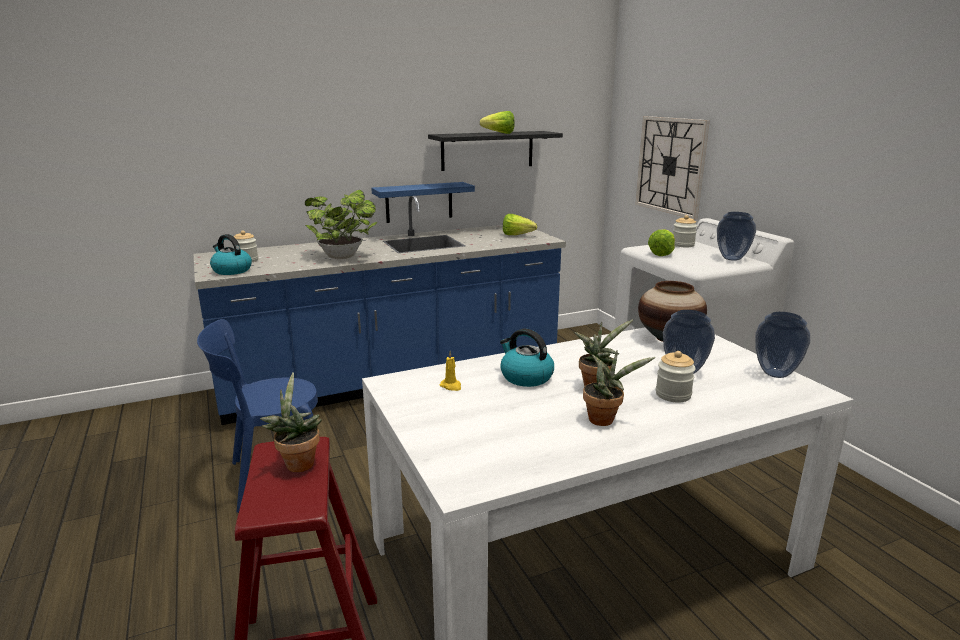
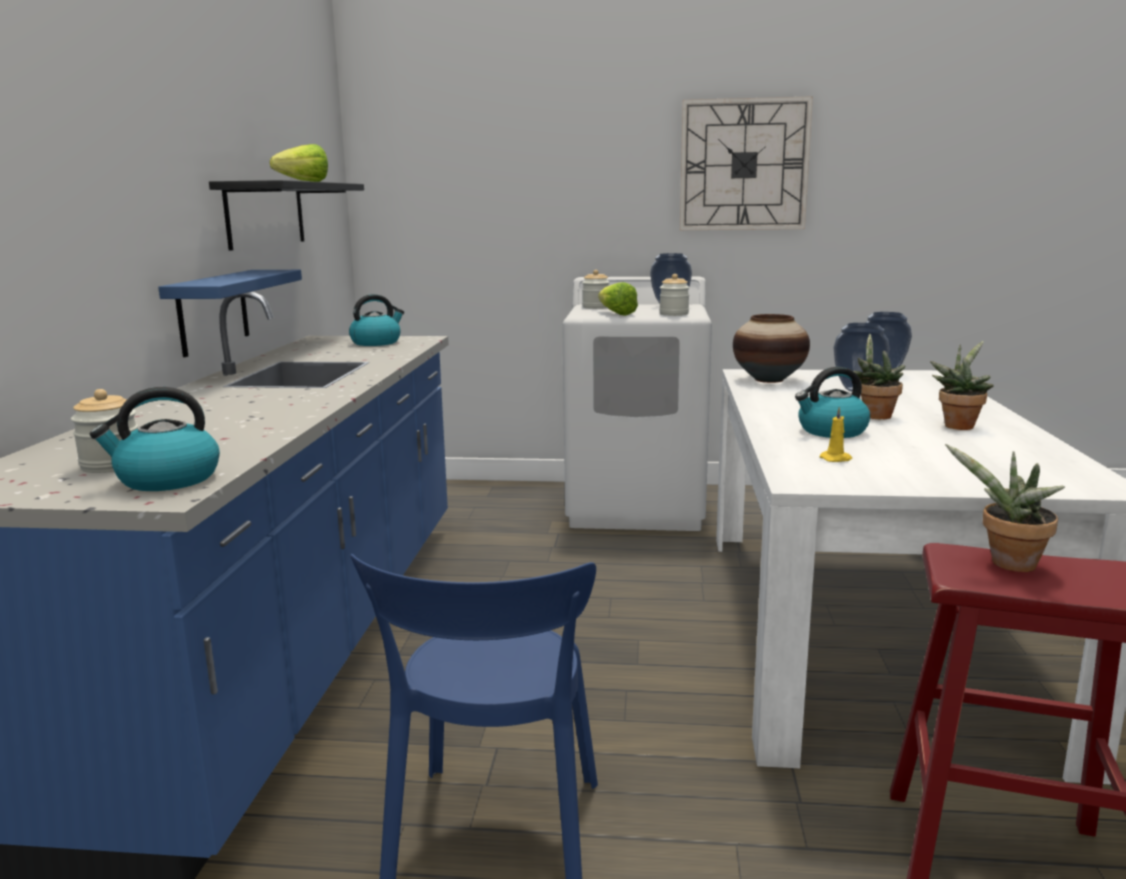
camera: 60 degrees left, 5 degrees down
potted plant [305,190,377,259] -> none
lettuce [503,214,537,235] -> kettle [349,294,404,346]
wall clock [636,116,710,220] -> wall clock moved to [680,96,813,230]
jar [656,351,696,402] -> jar moved to [659,274,690,316]

